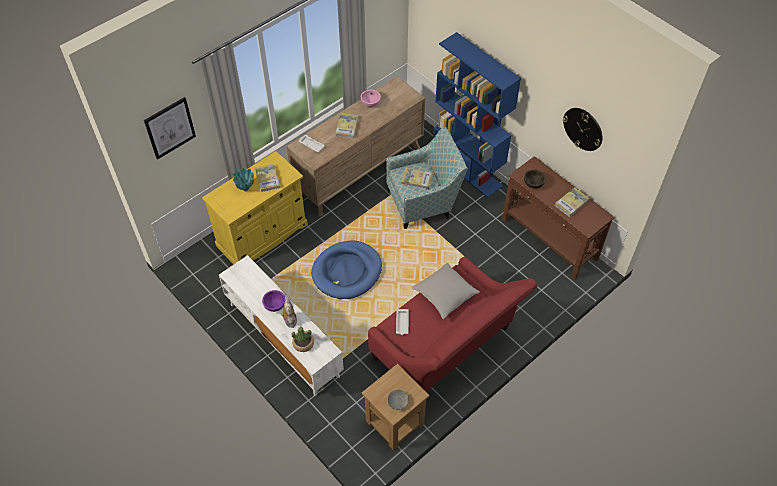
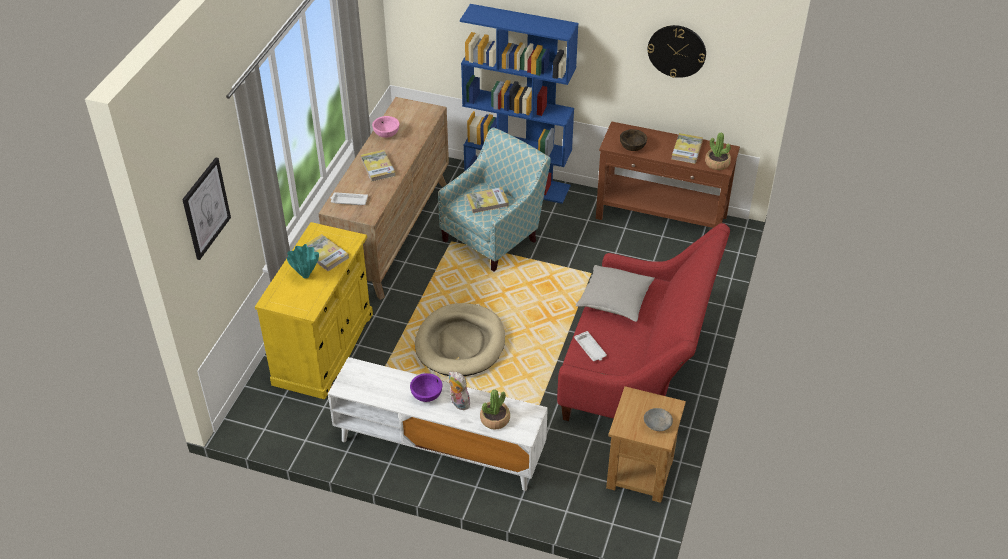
camera: 30 degrees left, 10 degrees down
blue dog bed [311,240,382,299] -> beige dog bed [415,303,505,376]
none -> potted plant [705,132,731,170]

